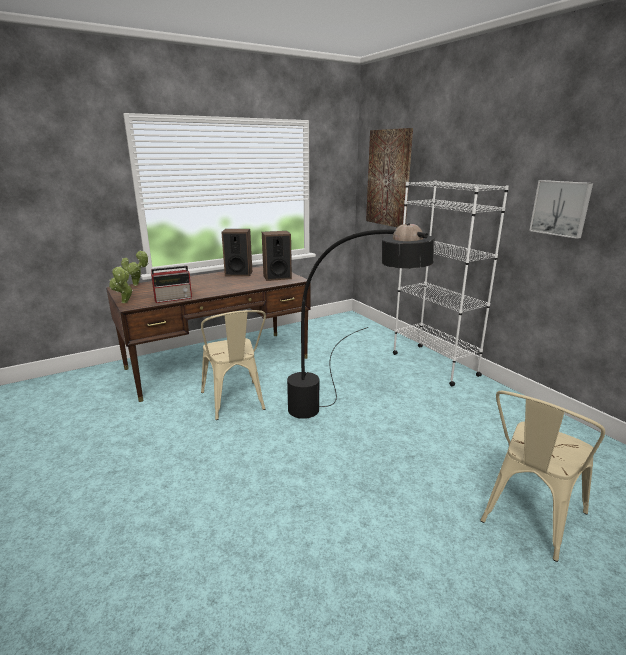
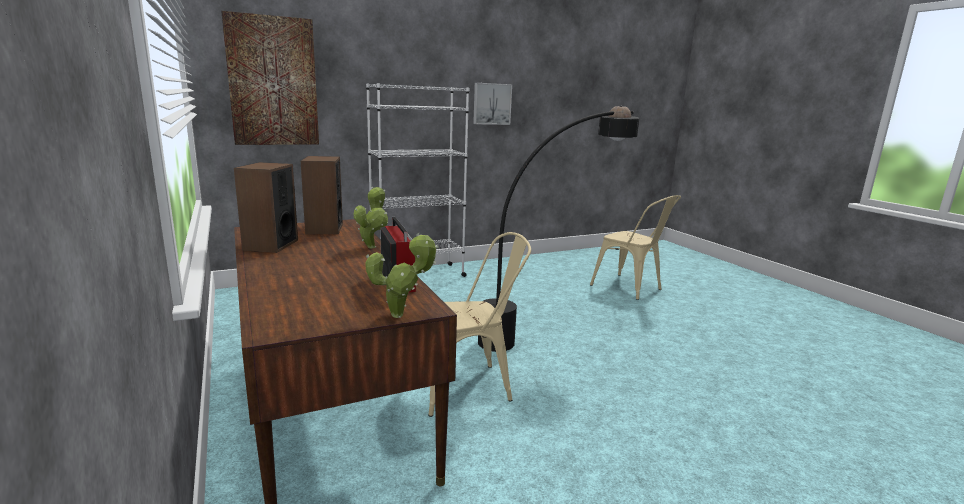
camera: 85 degrees left, 5 degrees down
potted plant [121,250,149,286] -> potted plant moved to [354,187,388,248]

